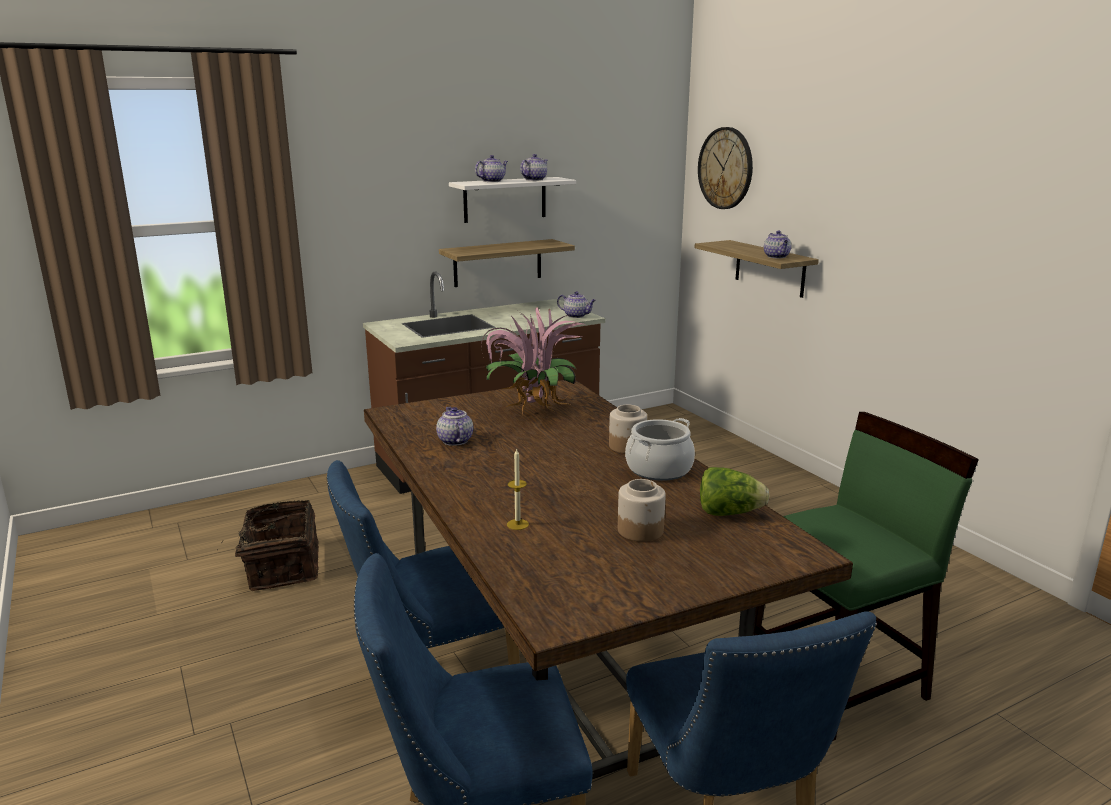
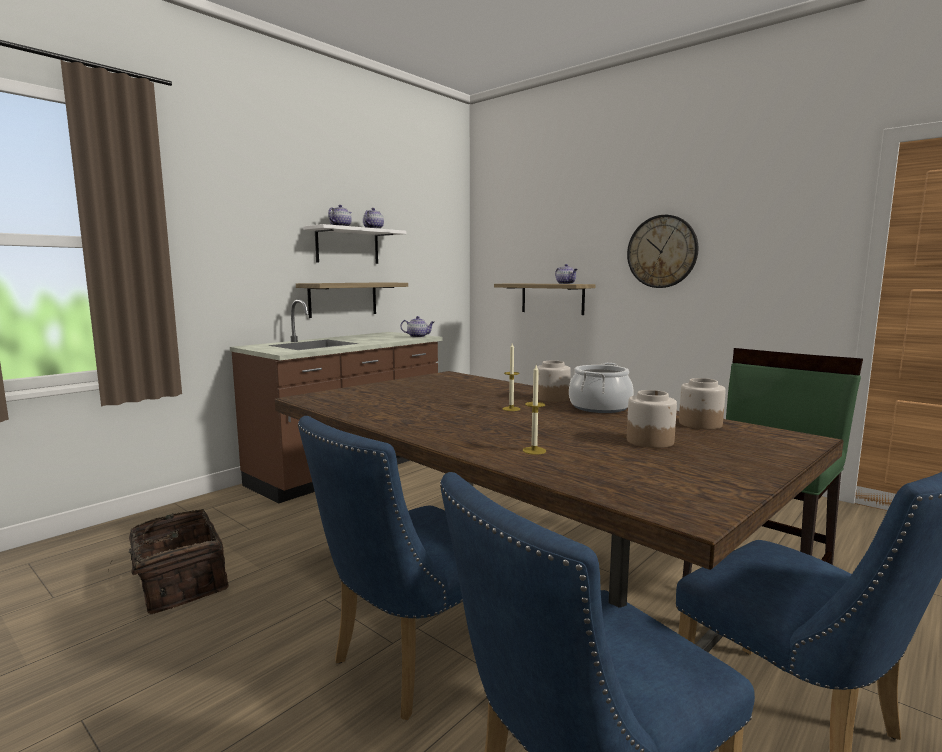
camera: 20 degrees left, 10 degrees down
teapot [436,407,473,446] -> none
potted plant [481,307,585,415] -> none
wall clock [698,127,753,209] -> wall clock moved to [627,215,699,288]
lettuce [700,467,769,516] -> jar [679,378,726,429]
none -> candle [502,343,520,411]

